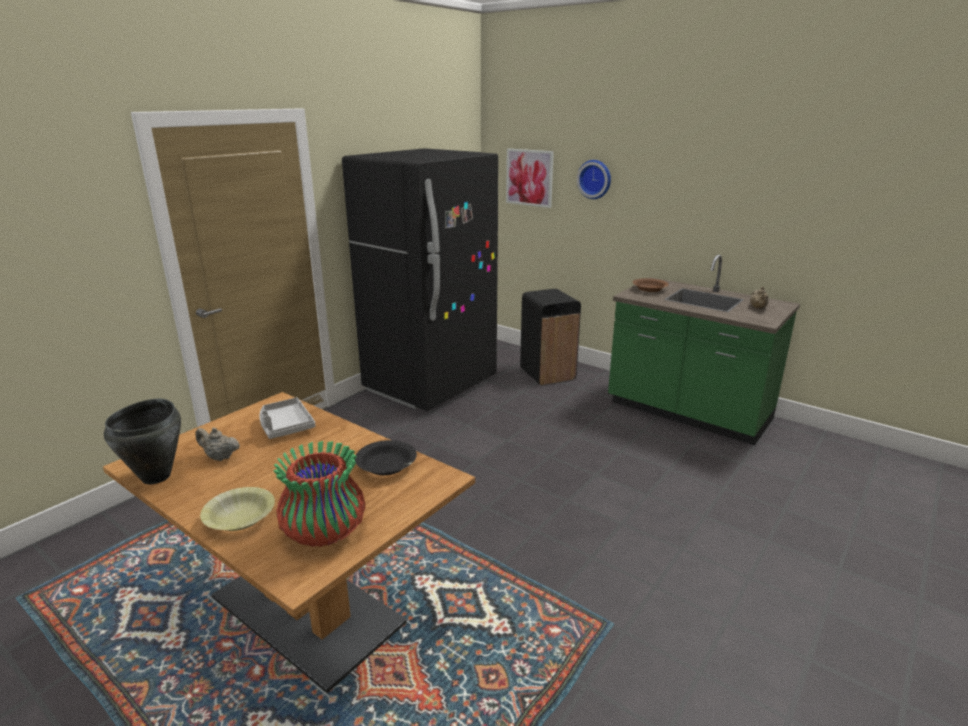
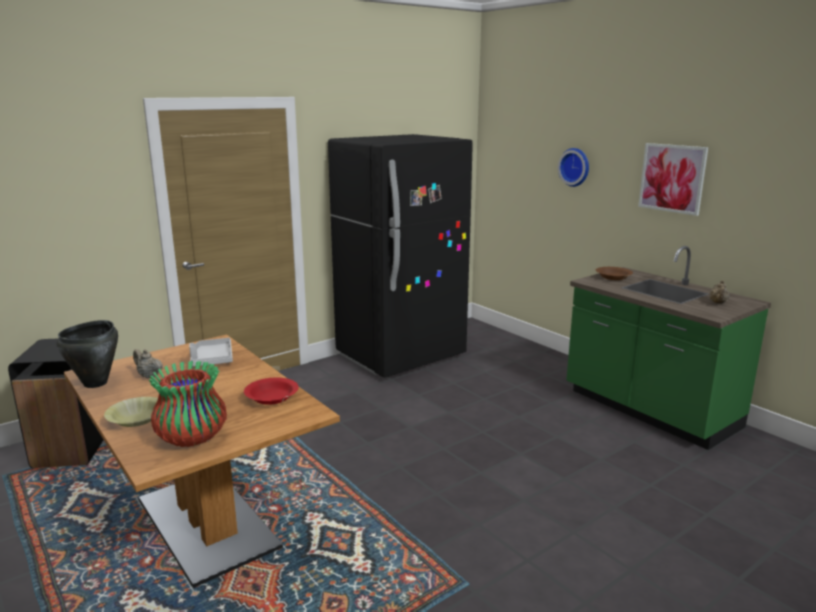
camera: 15 degrees right, 5 degrees down
black bowl [355,440,417,475] -> red bowl [244,377,299,405]
picture [506,149,554,208] -> picture moved to [638,143,708,216]
black trash can [520,289,581,385] -> black trash can moved to [8,339,103,468]

